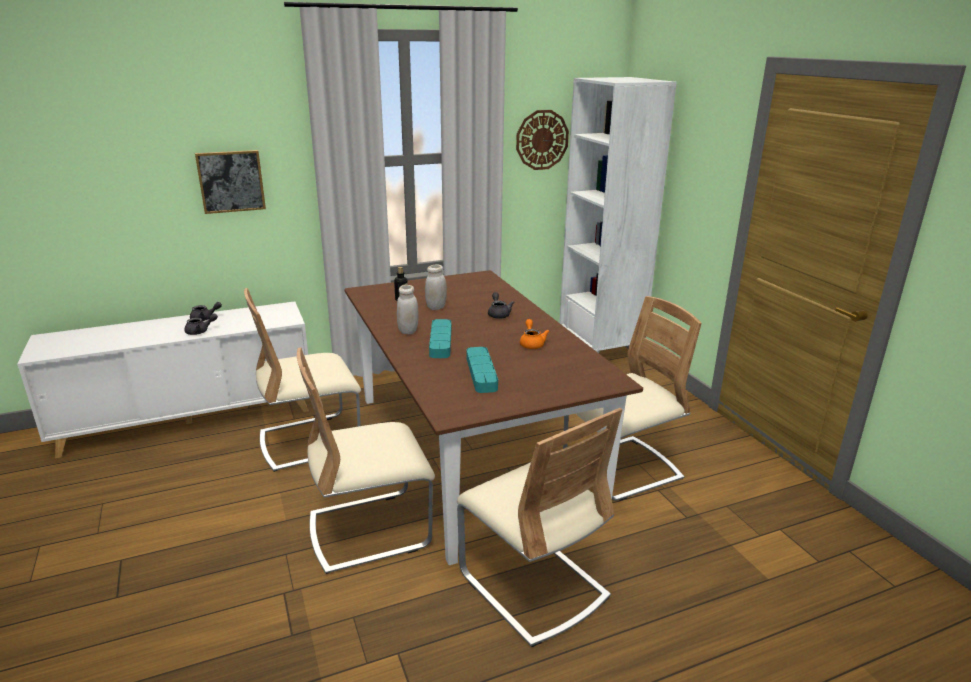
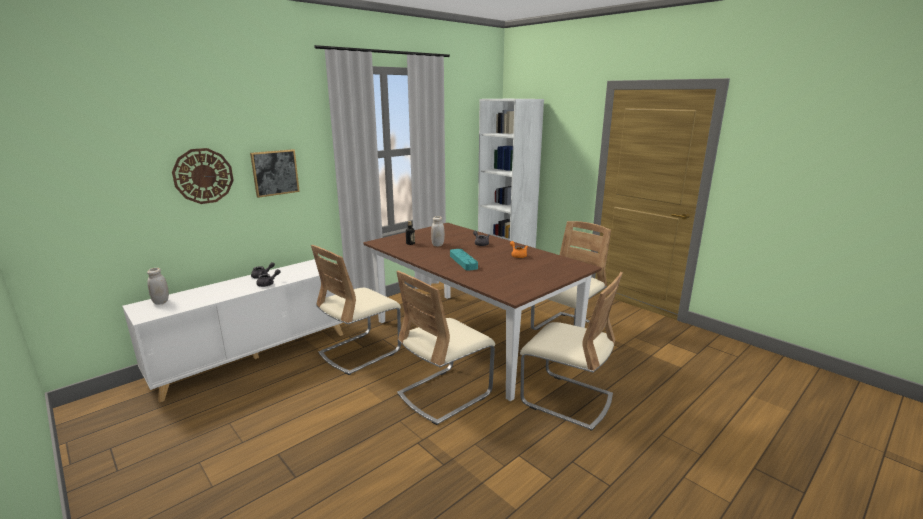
camera: 20 degrees left, 5 degrees down
white jar [397,285,418,334] -> white jar moved to [147,268,169,305]
turquoise tray [467,347,498,393] -> none
wall clock [516,110,569,170] -> wall clock moved to [172,148,234,204]

